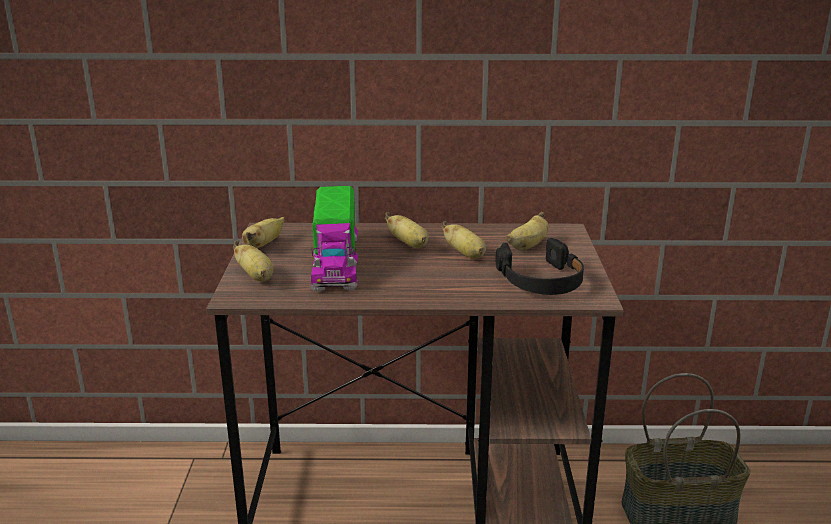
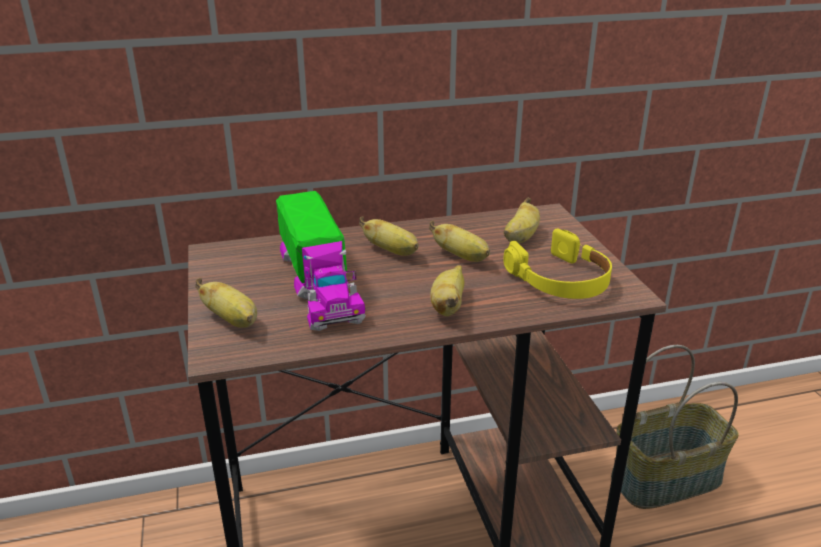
camera: 15 degrees left, 5 degrees up
banana [242,217,285,248] -> banana moved to [430,265,464,316]
black headphones [496,238,584,295] -> yellow headphones [503,229,612,299]

